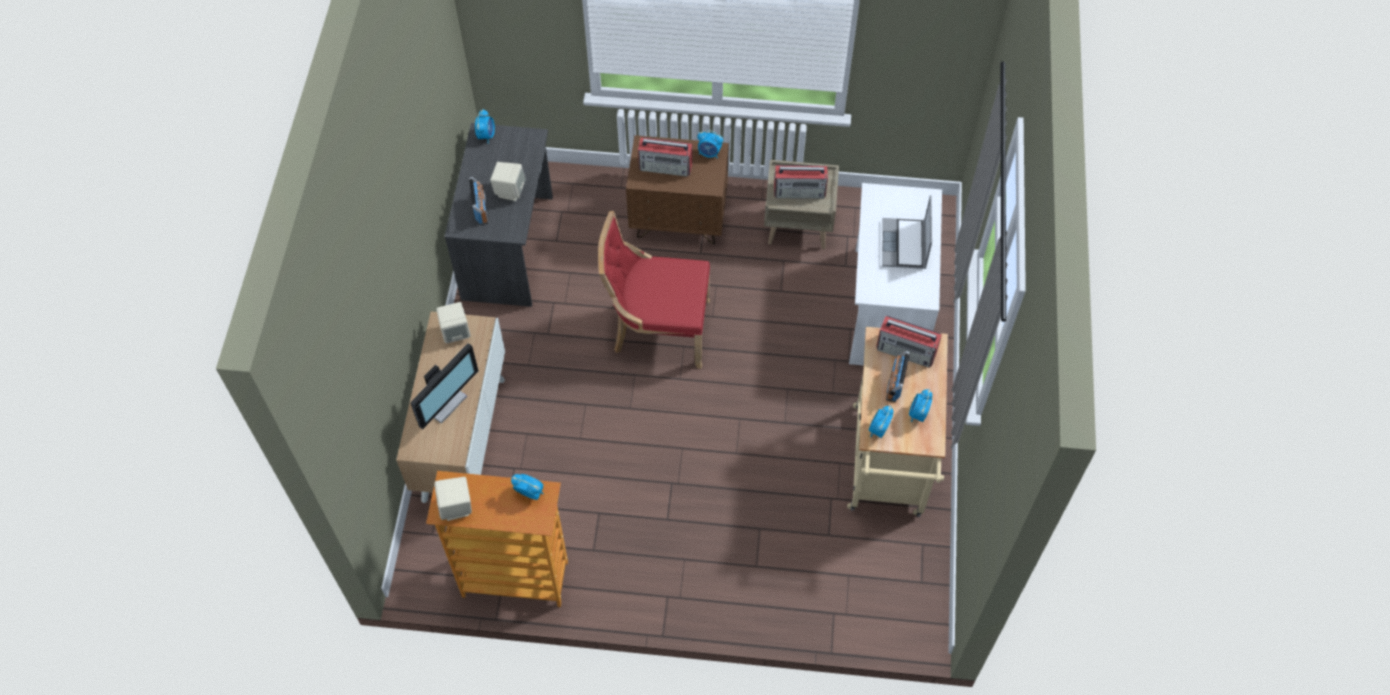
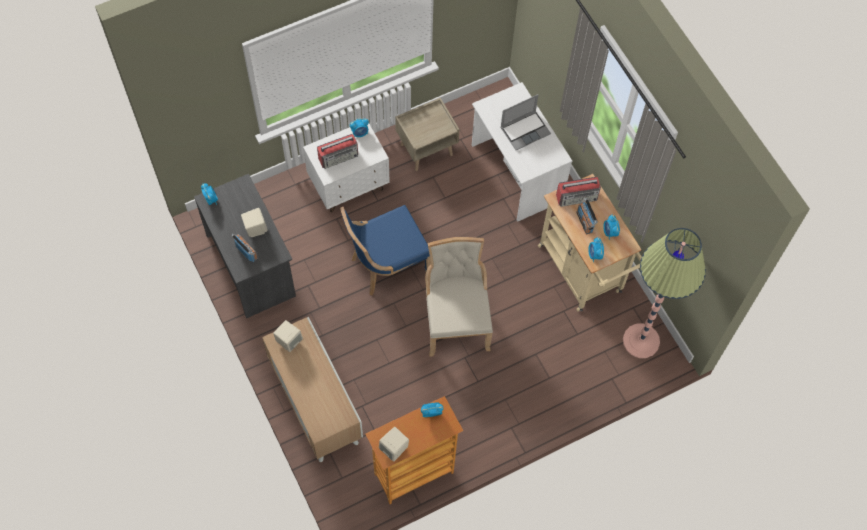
camera: 35 degrees left, 5 degrees up
monitor [410,343,478,429] -> none
red chair [598,211,710,369] -> blue chair [340,205,431,295]
brown nightstand [626,135,729,244] -> white nightstand [303,124,390,212]
radio [774,165,828,199] -> none
laptop [882,195,932,269] -> laptop turned 90 degrees counterclockwise [500,94,551,150]
none -> beige chair [425,237,493,357]
none -> floor lamp [623,228,706,358]

